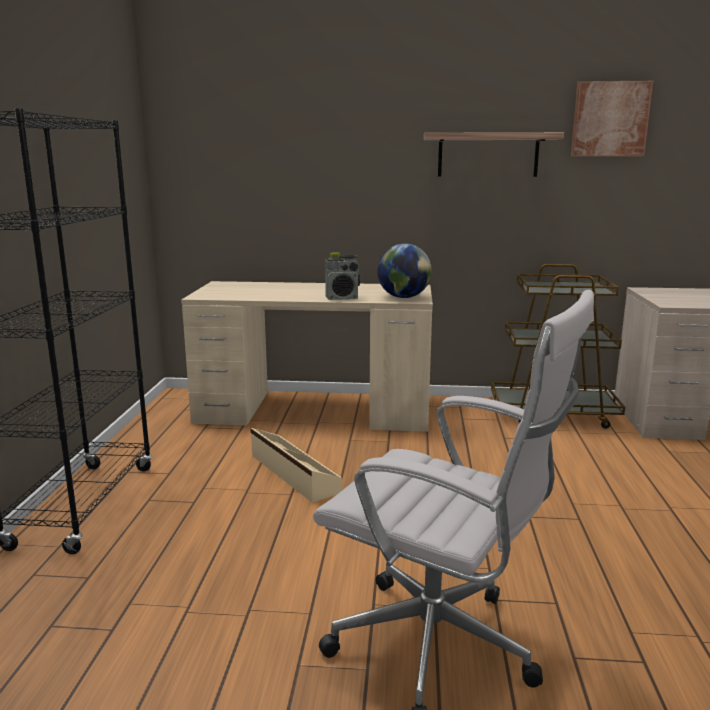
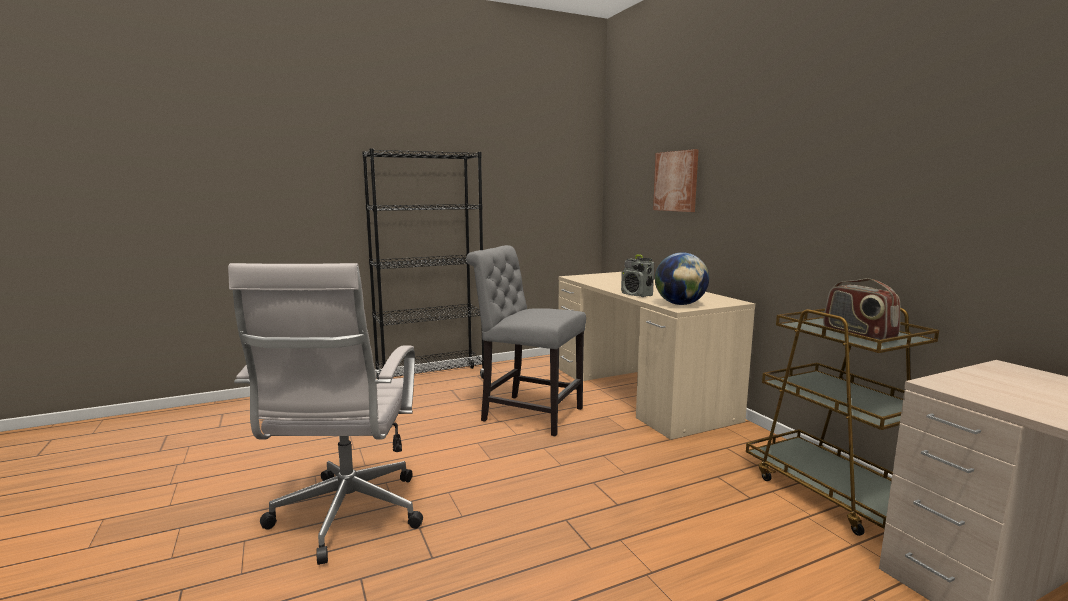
camera: 60 degrees right, 5 degrees down
beige storage box [250,428,342,503] -> grey chair [466,245,586,436]
shelf [424,132,564,177] -> none
picture [571,81,653,156] -> picture moved to [653,149,699,212]
none -> radio [823,278,900,341]

